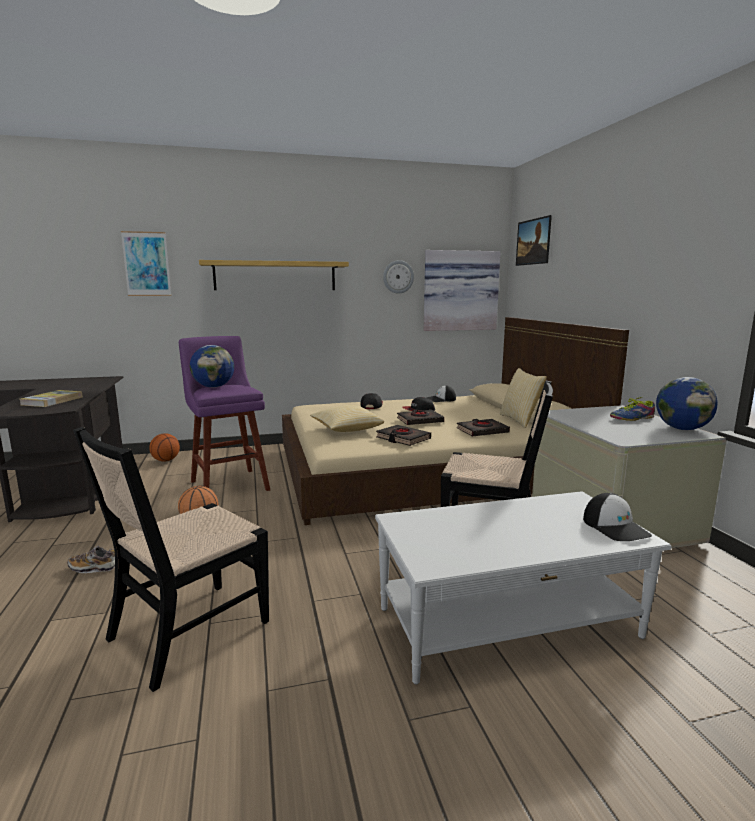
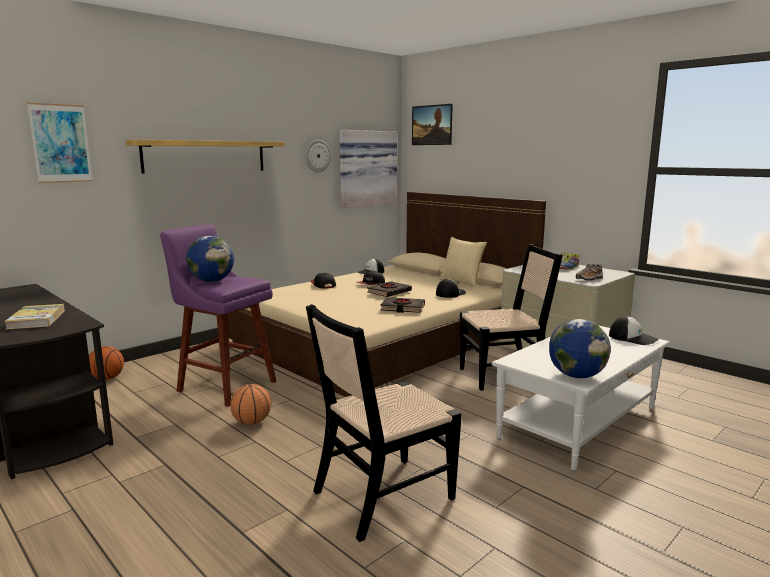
camera: 30 degrees left, 0 degrees up
shoe [68,546,115,573] -> shoe moved to [575,263,603,281]
chair [73,427,269,692] -> chair turned 45 degrees clockwise [306,304,462,542]
pillow [310,405,384,432] -> none
black book [456,419,510,436] -> cap [436,279,466,298]
globe [656,377,718,430] -> globe moved to [549,319,611,378]

